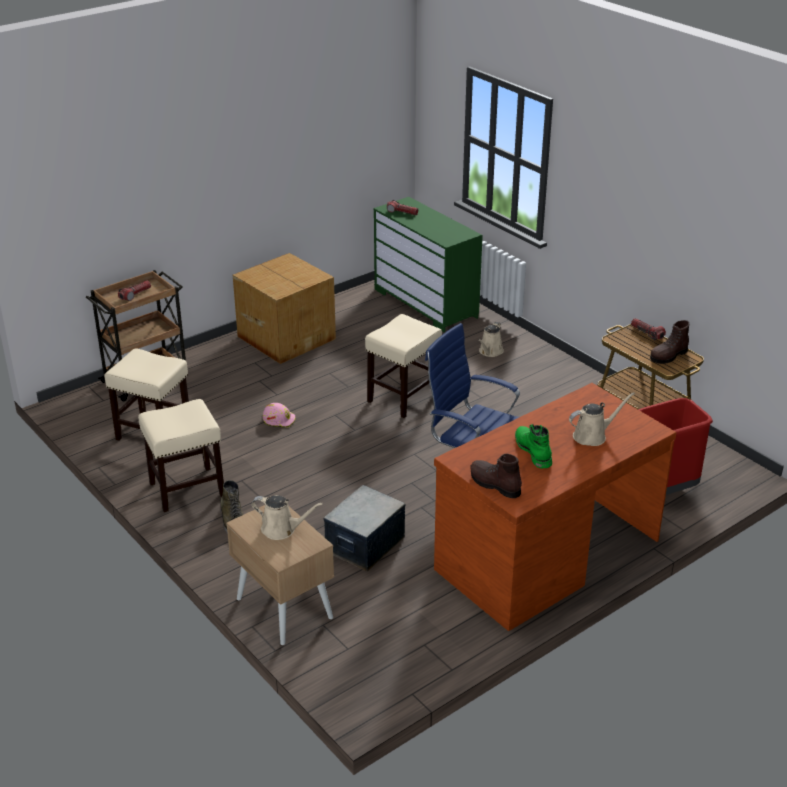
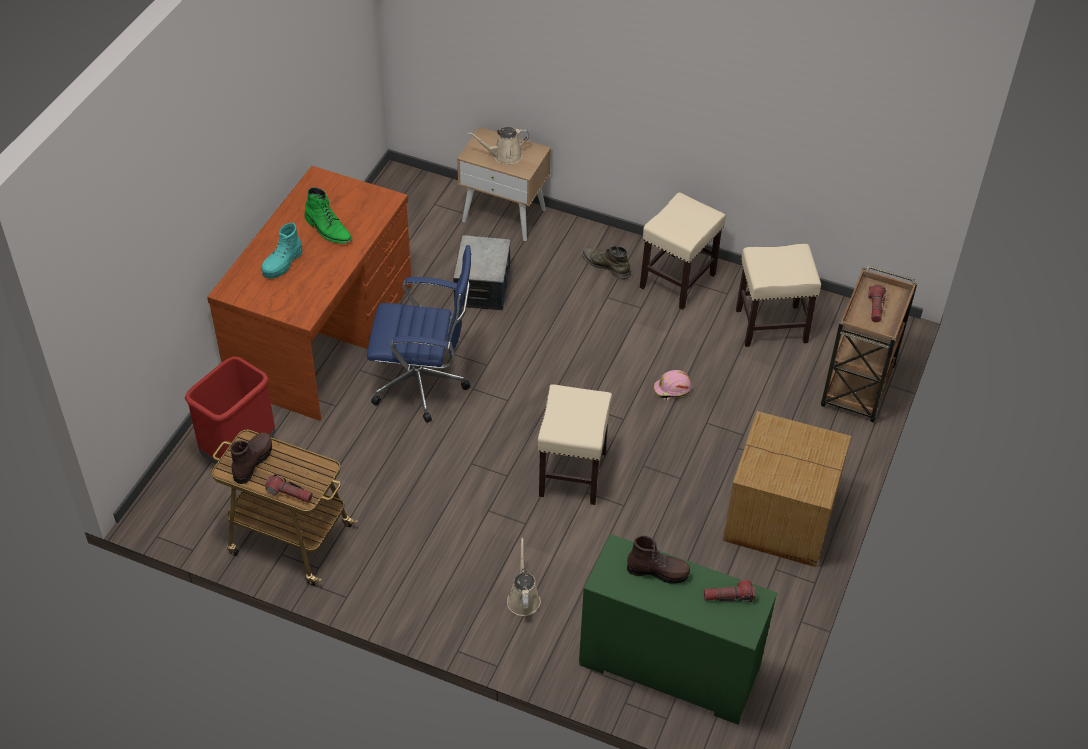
camera: 150 degrees right, 15 degrees up
brown boot [470,454,522,498] -> brown boot moved to [627,536,690,584]
beige watering can [569,392,635,446] -> turquoise boot [261,223,302,279]

